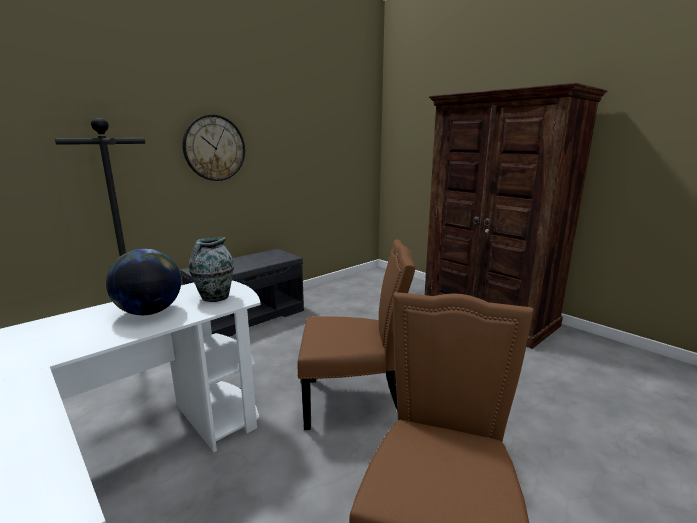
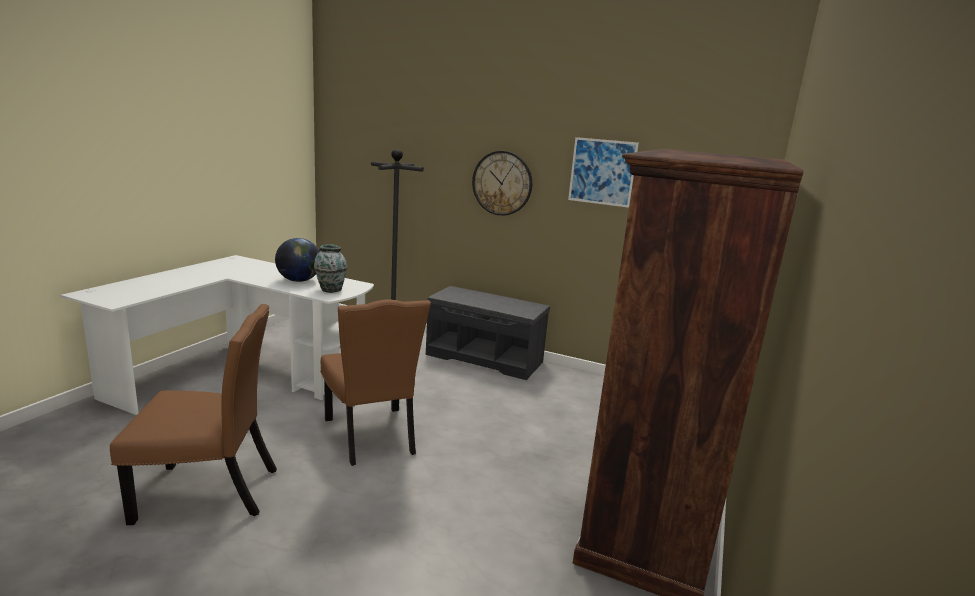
camera: 65 degrees right, 0 degrees up
none -> picture [568,137,639,208]

